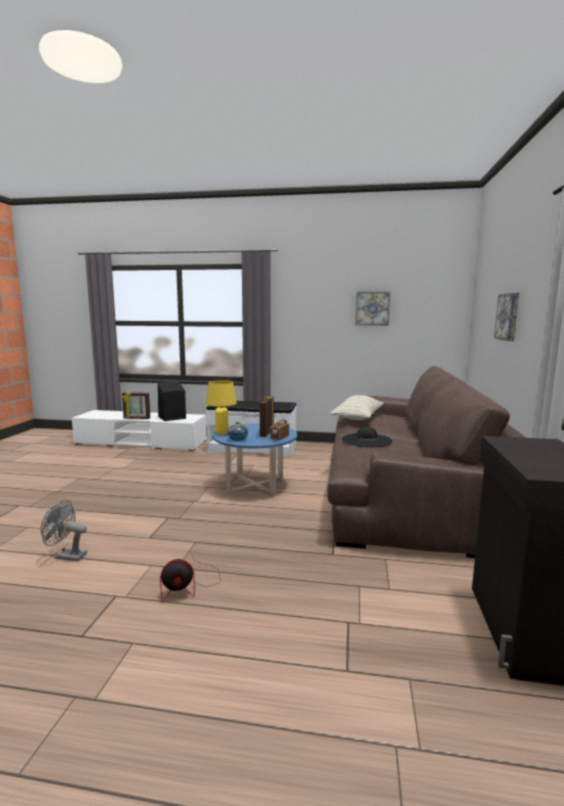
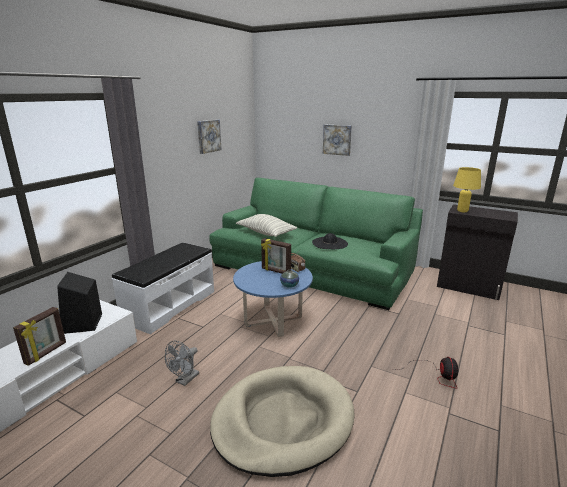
camera: 70 degrees left, 10 degrees up
grey fan [41,500,87,561] -> grey fan moved to [165,341,199,386]
yellow table lamp [206,380,237,435] -> yellow table lamp moved to [453,167,481,212]
brown sofa [327,366,526,558] -> green sofa [209,178,423,310]
none -> beige dog bed [210,366,355,477]

